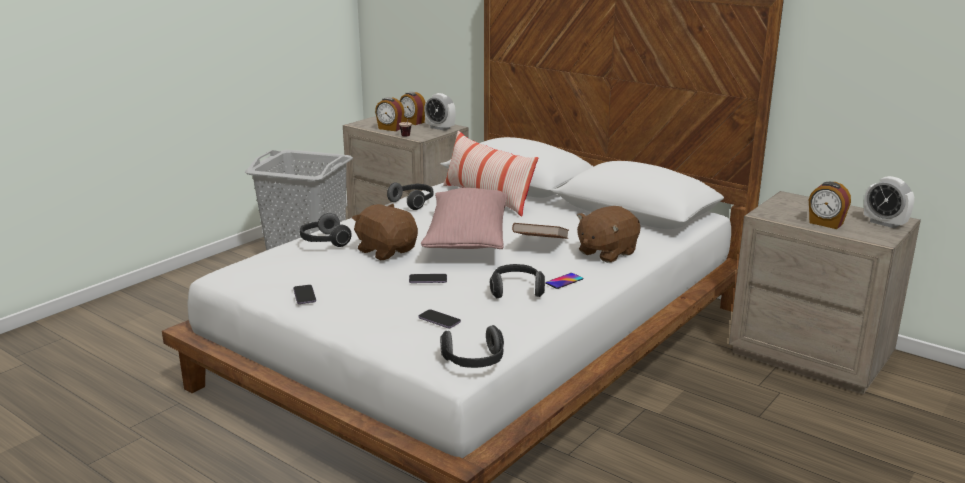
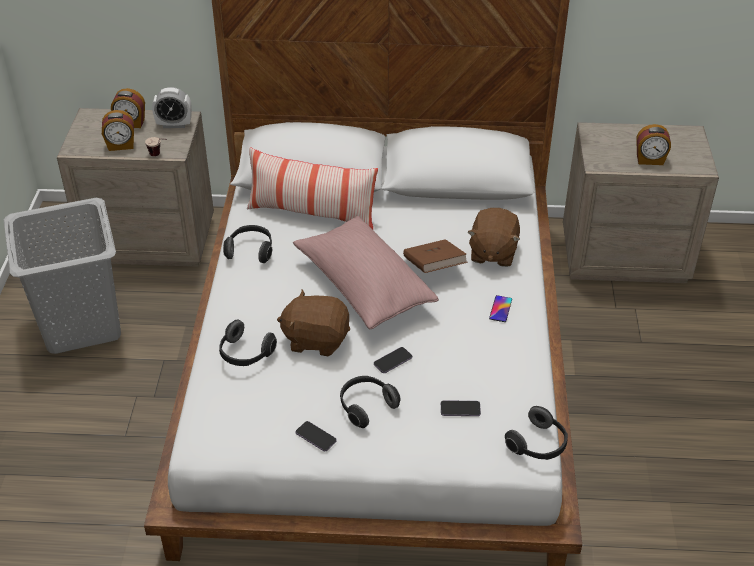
camera: 35 degrees left, 20 degrees up
headphones [490,264,545,298] -> headphones moved to [340,376,400,428]
alarm clock [864,176,914,229] -> none

